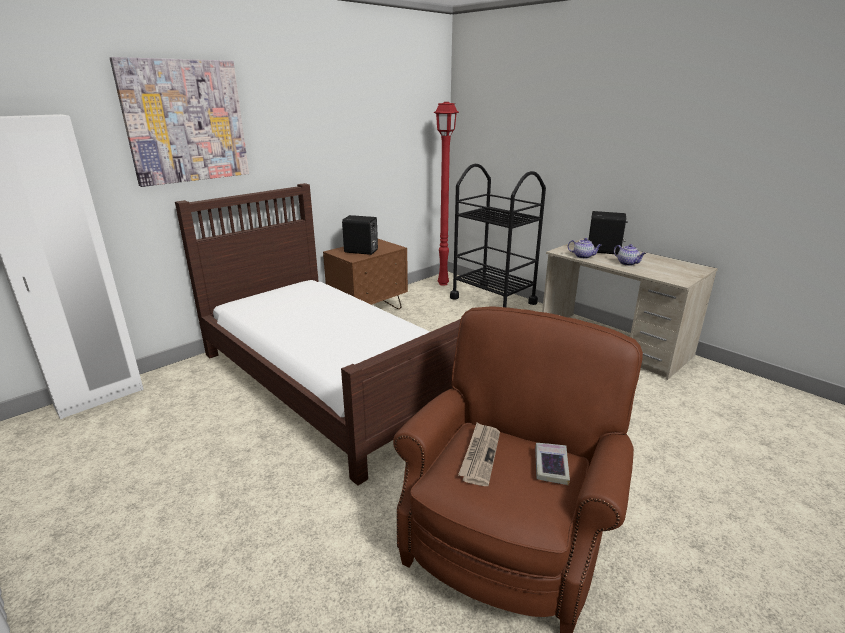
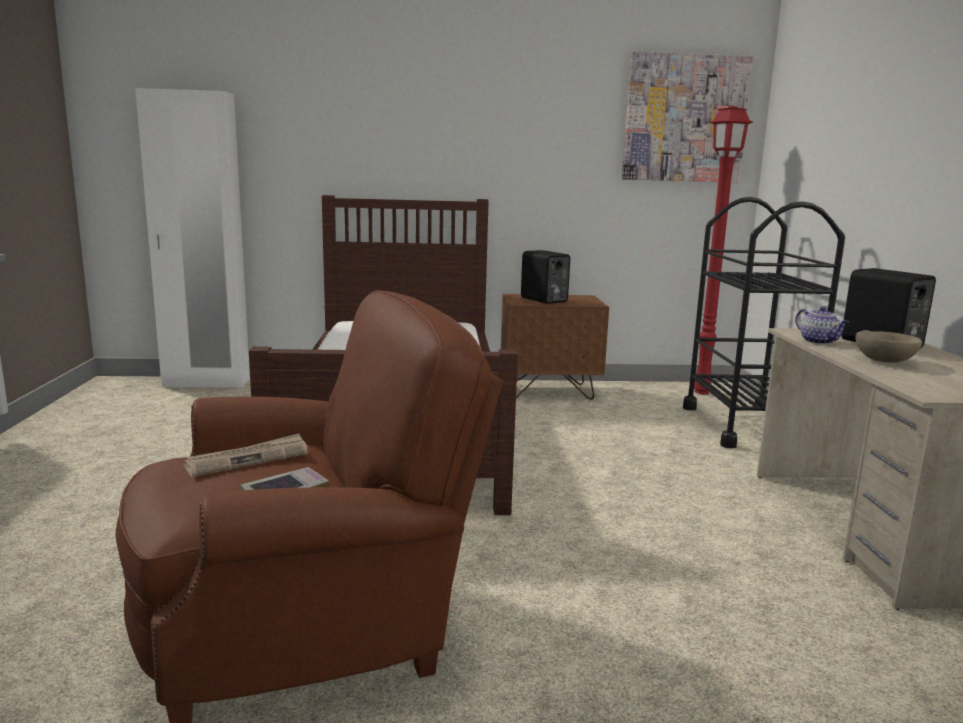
camera: 40 degrees right, 10 degrees down
picture [110,57,249,187] -> picture moved to [622,51,753,182]
teapot [614,244,646,266] -> beige bowl [855,330,922,363]

